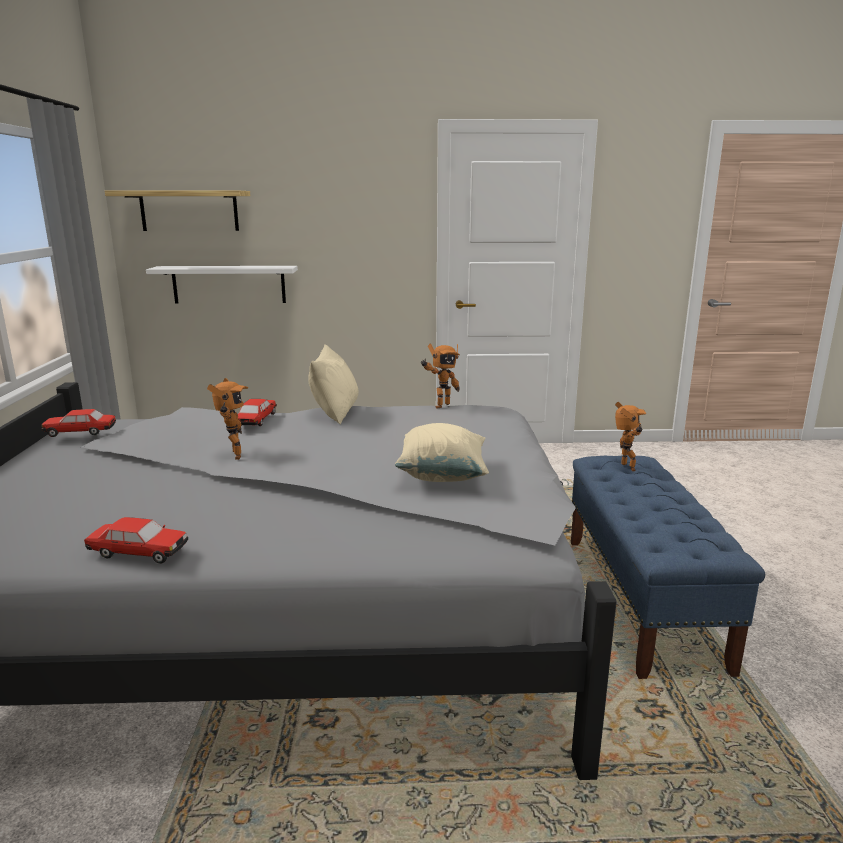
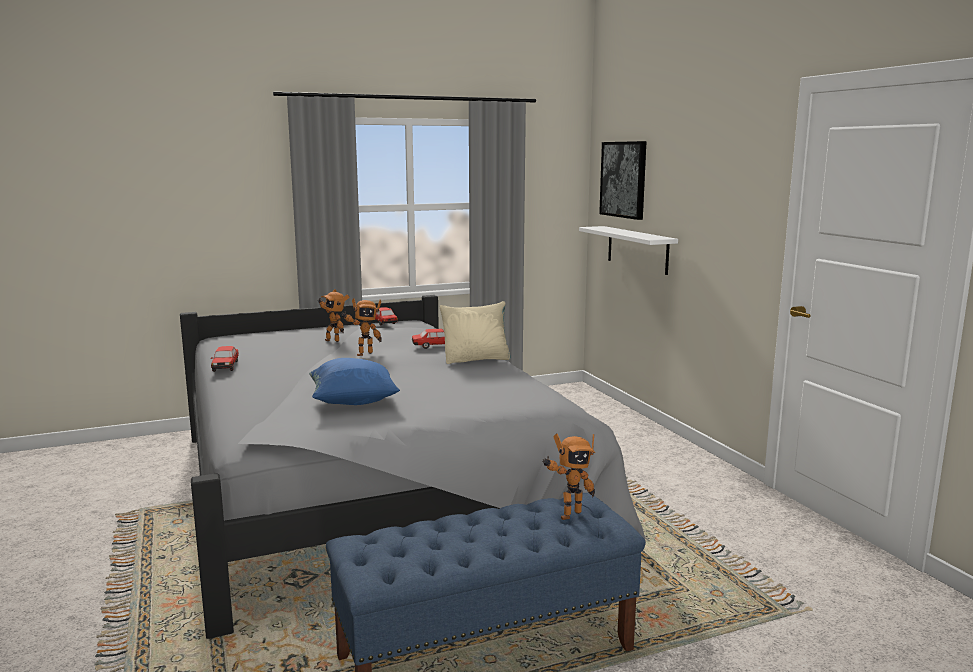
camera: 70 degrees right, 5 degrees down
shelf [105,191,250,231] -> picture [599,141,647,220]
beige pillow [395,423,489,482] -> blue pillow [309,358,400,405]
toy robot [421,344,460,408] -> toy robot moved to [318,289,349,342]

